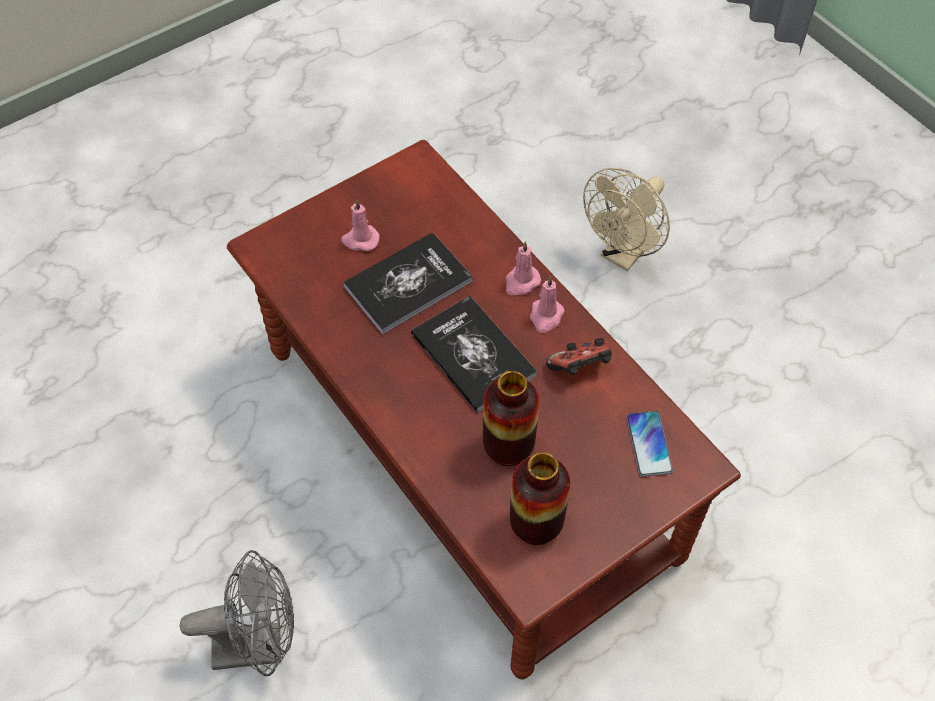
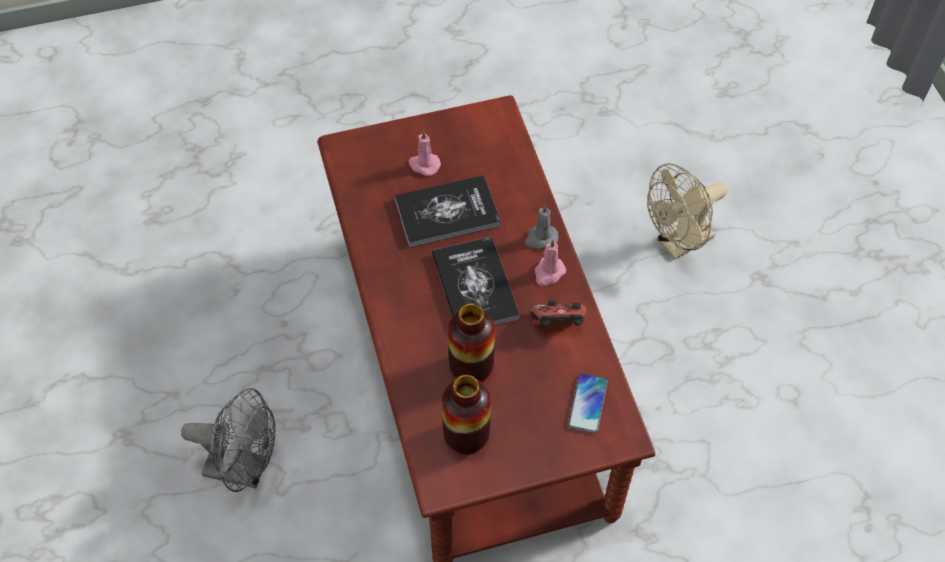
camera: 20 degrees right, 0 degrees up
pink candle [506,241,541,295] -> grey candle [525,204,559,249]

